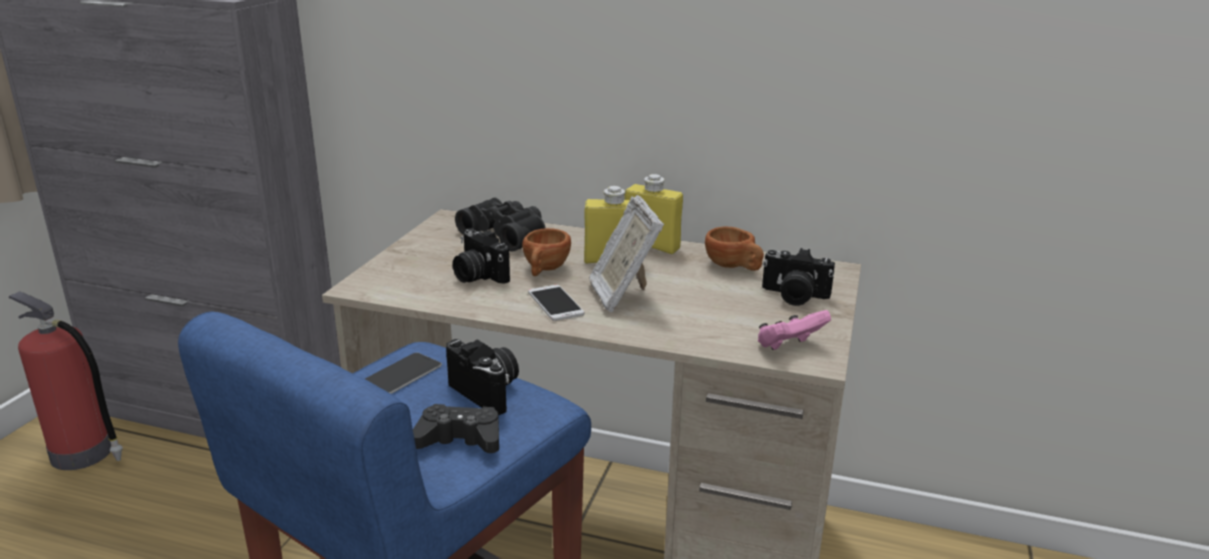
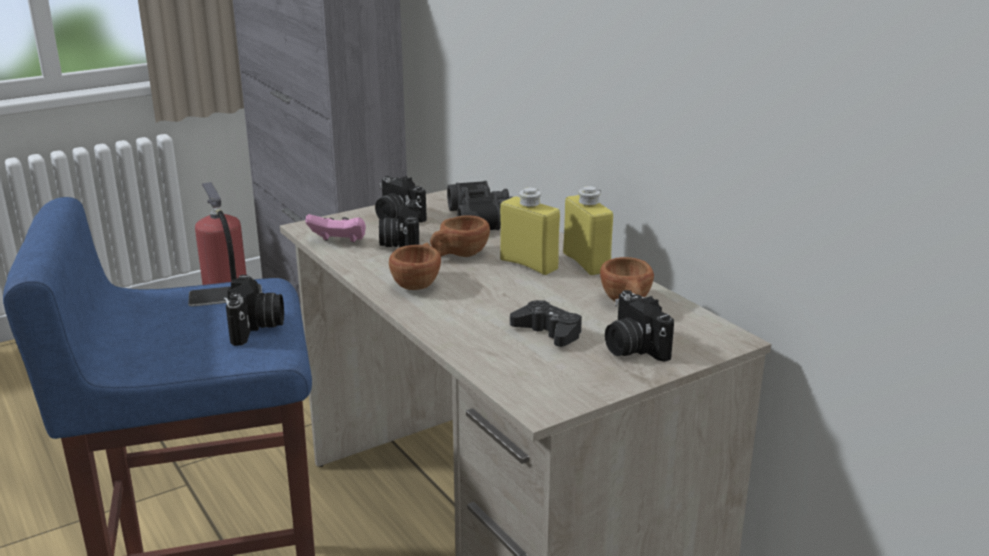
camera: 40 degrees right, 0 degrees up
black game controller [413,404,499,453] -> black game controller moved to [510,300,582,347]
phone [528,285,584,321] -> brown cup [389,243,441,290]
picture frame [589,195,664,312] -> none
pink game controller [758,310,831,350] -> pink game controller moved to [305,214,366,242]
none -> camera [375,176,427,222]

